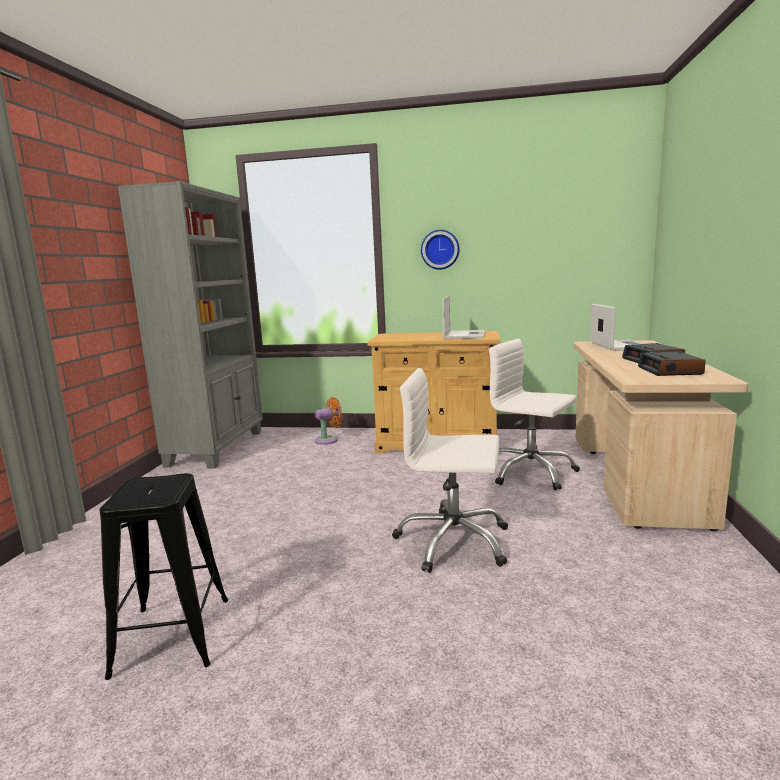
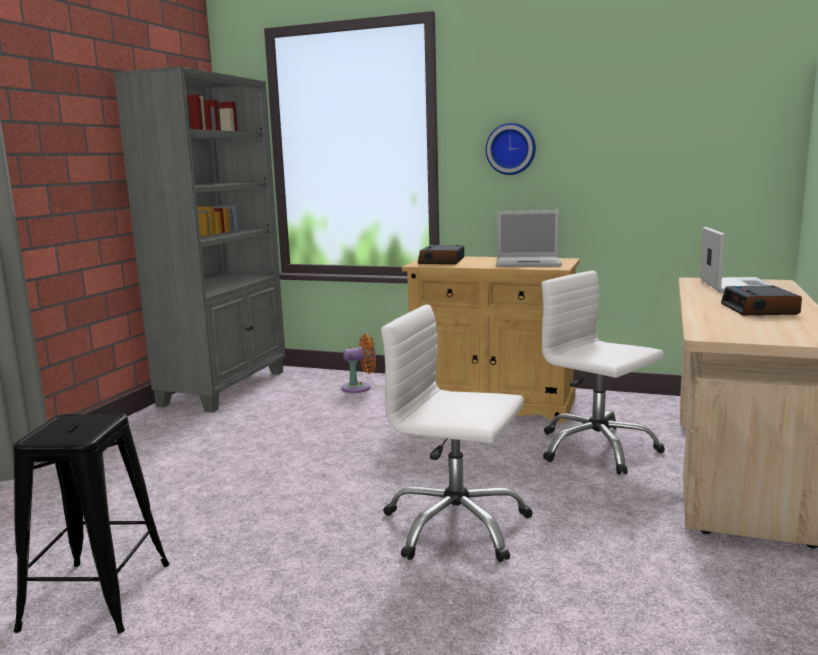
camera: 10 degrees right, 0 degrees up
laptop [442,296,485,339] -> laptop turned 75 degrees clockwise [497,210,562,267]
alarm clock [638,351,706,376] -> alarm clock moved to [418,245,464,264]

